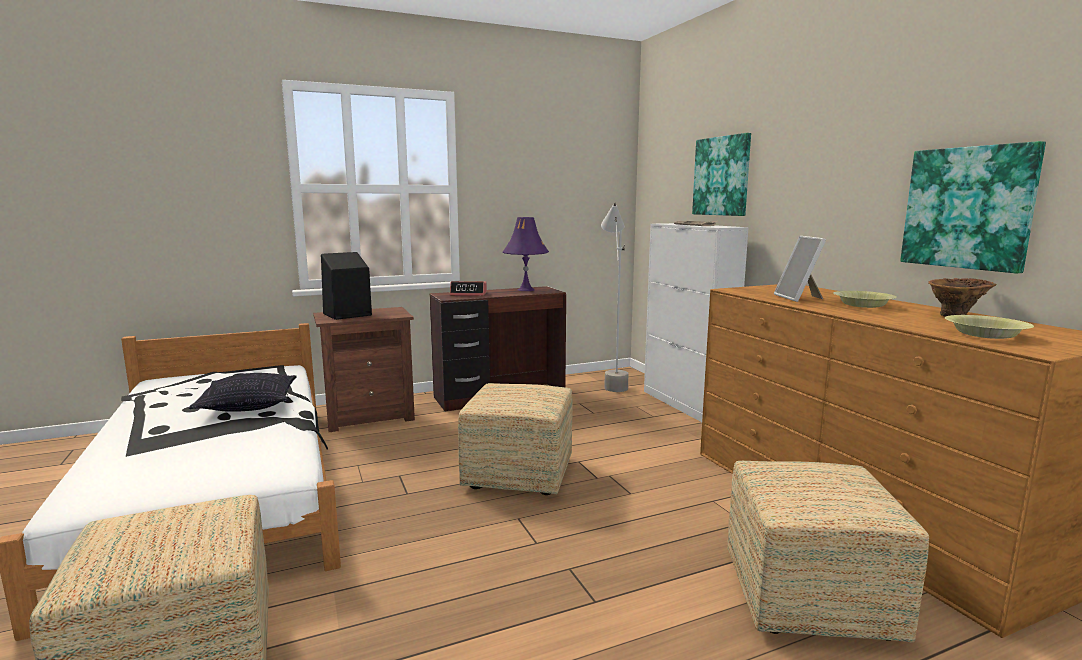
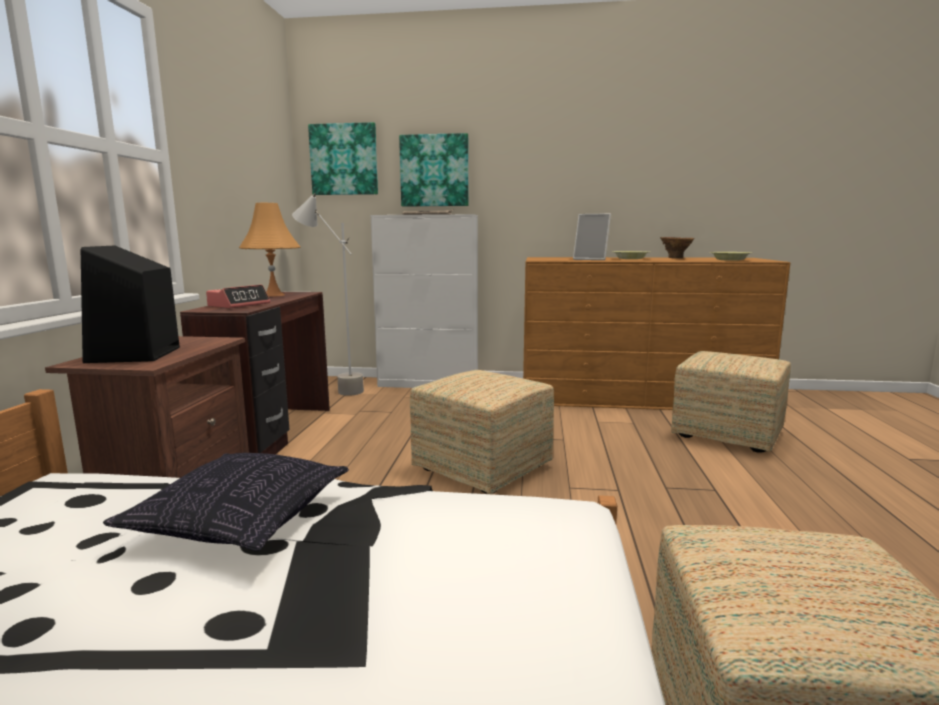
camera: 60 degrees left, 0 degrees up
purple table lamp [502,217,549,291] -> orange table lamp [239,203,300,297]
picture [900,141,1046,273] -> picture moved to [308,122,378,195]

